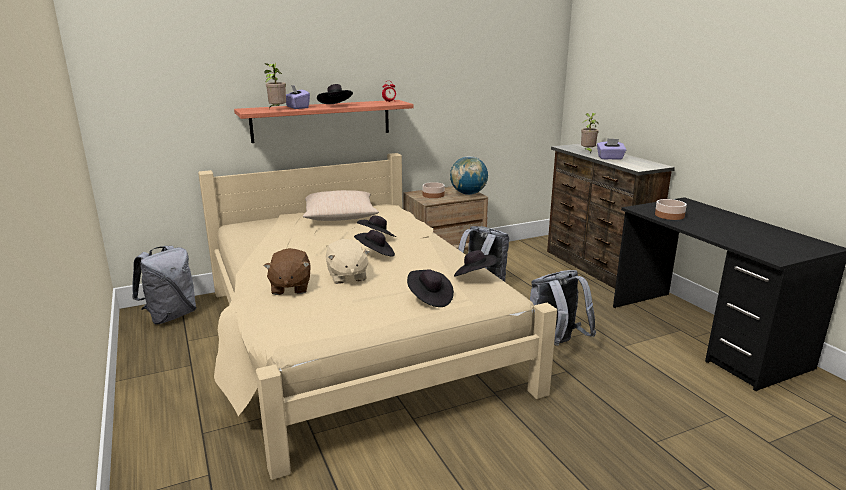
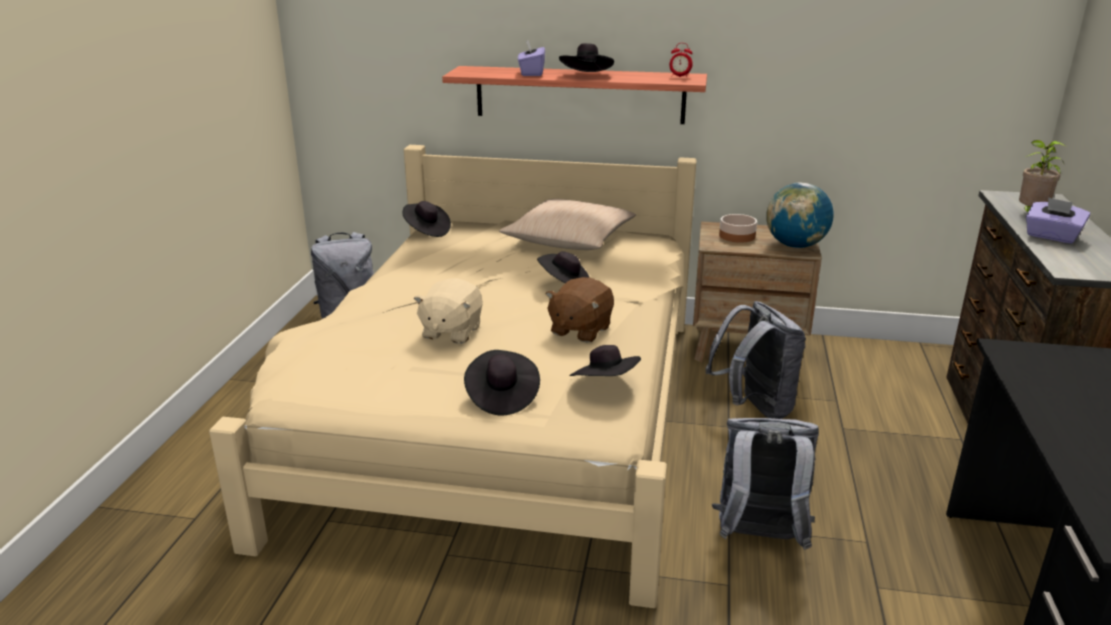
camera: 35 degrees right, 5 degrees up
potted plant [264,63,286,109] -> none
brown plush toy [264,248,311,295] -> brown plush toy moved to [545,277,614,343]
black hat [354,230,395,256] -> black hat moved to [403,201,451,237]
bowl [655,199,687,220] -> none

